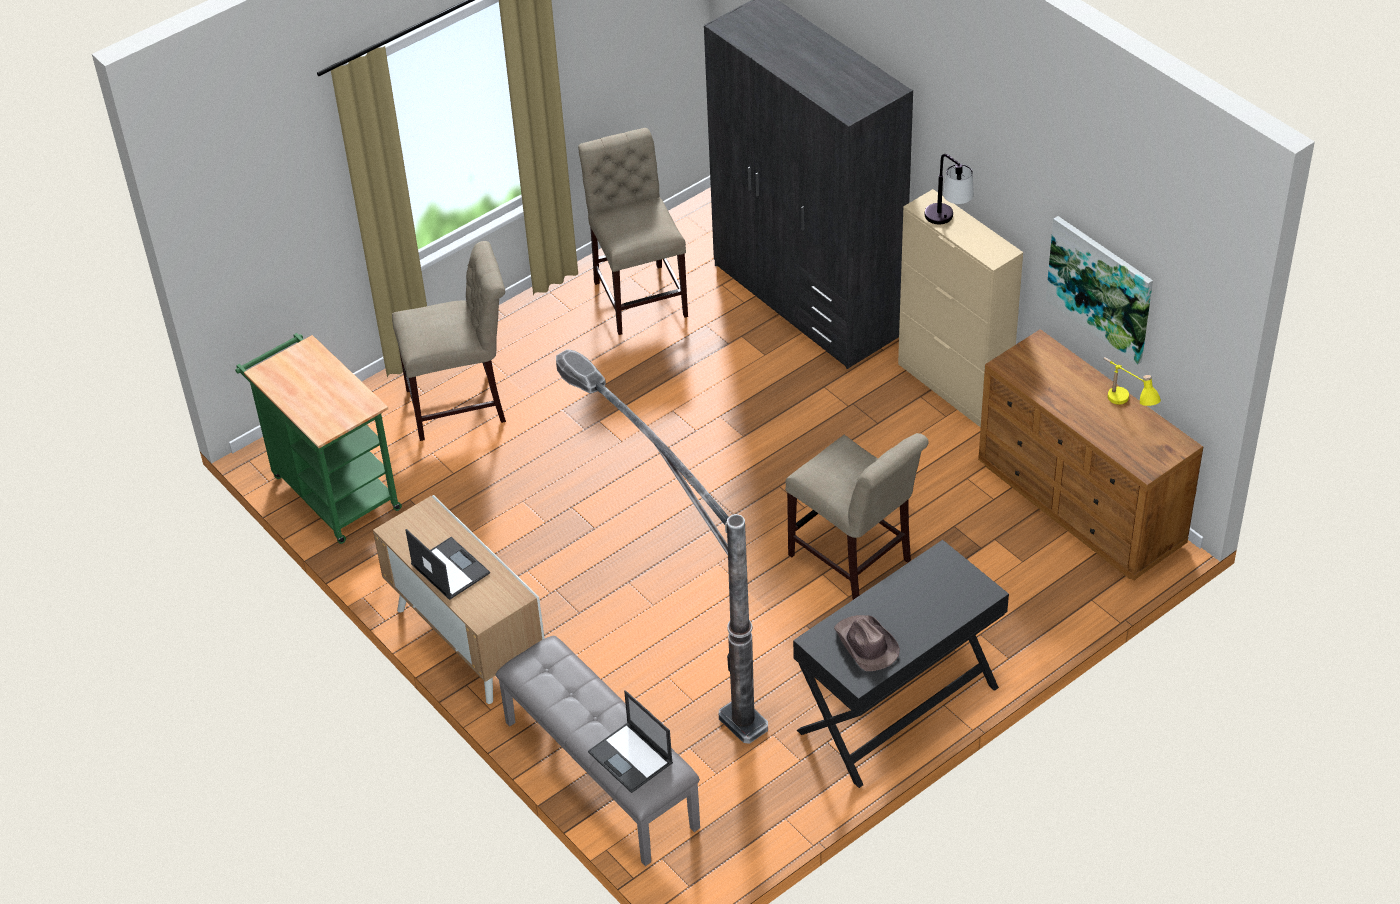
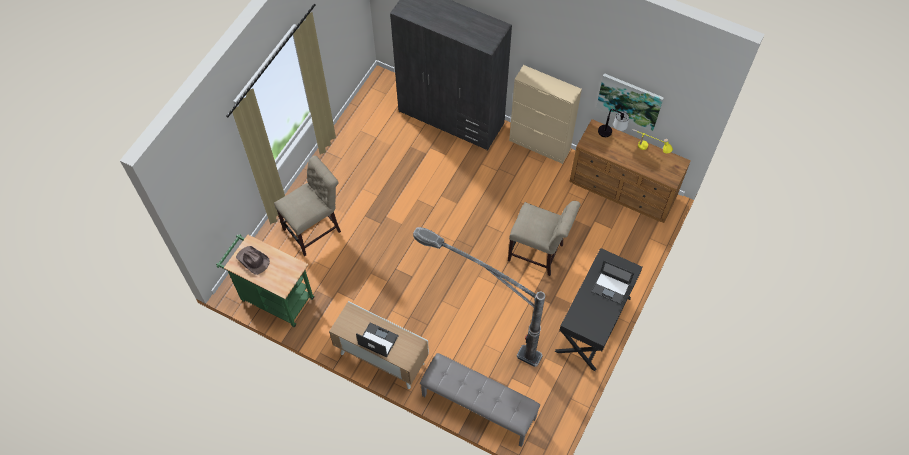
camera: 25 degrees left, 15 degrees up
beige chair [578,128,688,335] -> none
laptop [588,690,673,793] -> laptop moved to [591,261,634,305]
brown hat [834,615,900,671] -> brown hat moved to [236,246,270,275]
table lamp [925,154,974,224] -> table lamp moved to [598,109,629,137]

